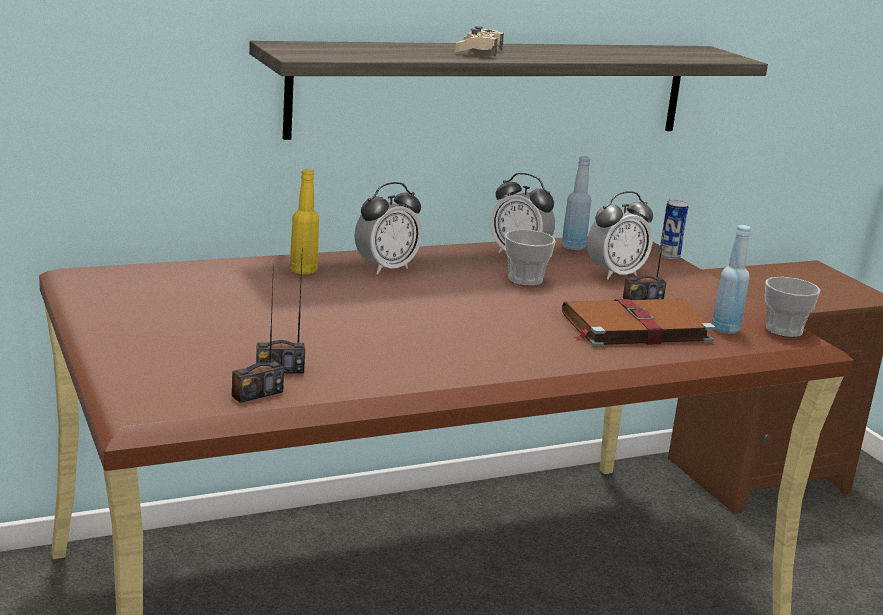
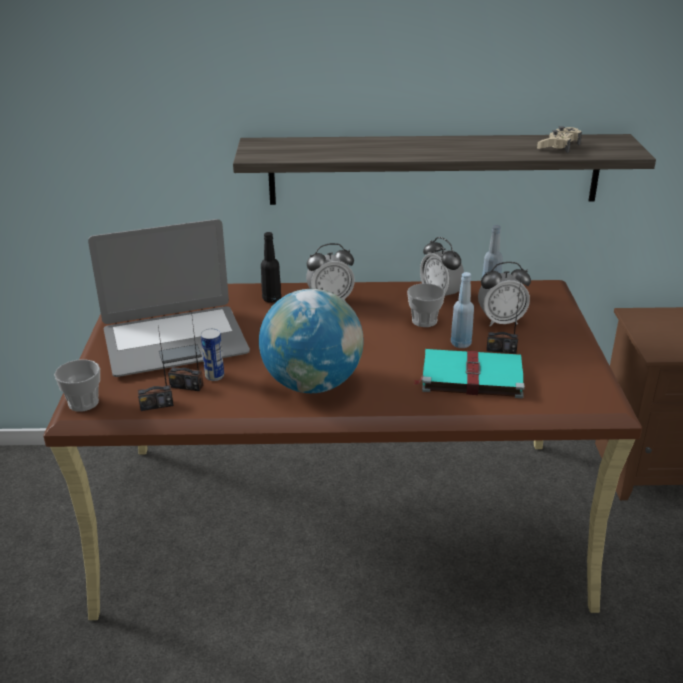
camera: 25 degrees right, 10 degrees up
yellow bottle [290,169,319,274] -> black bottle [261,232,281,303]
beige game controller [454,26,504,57] -> beige game controller moved to [537,126,582,153]
brown book [562,299,715,347] -> turquoise book [414,349,525,398]
can [659,200,689,259] -> can moved to [201,329,224,381]
blue bottle [712,225,750,334] -> blue bottle moved to [451,272,474,348]
cup [765,277,820,337] -> cup moved to [54,359,100,412]
none -> laptop [88,219,250,377]
none -> globe [259,289,364,393]

